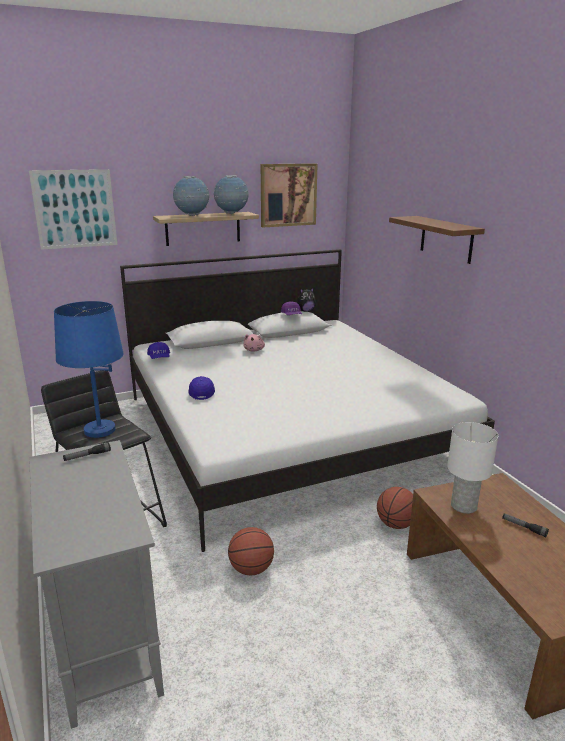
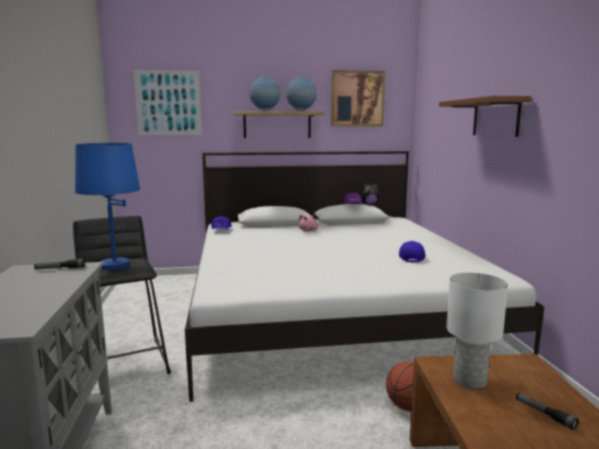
camera: 15 degrees right, 10 degrees down
blue cap [188,376,215,400] -> blue cap moved to [399,241,426,263]
basketball [228,527,274,576] -> none

